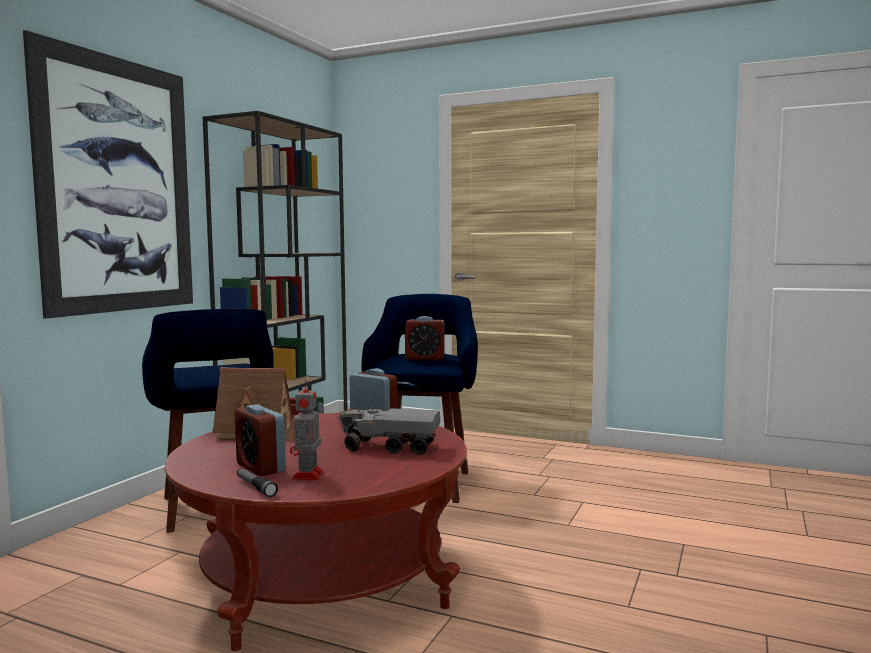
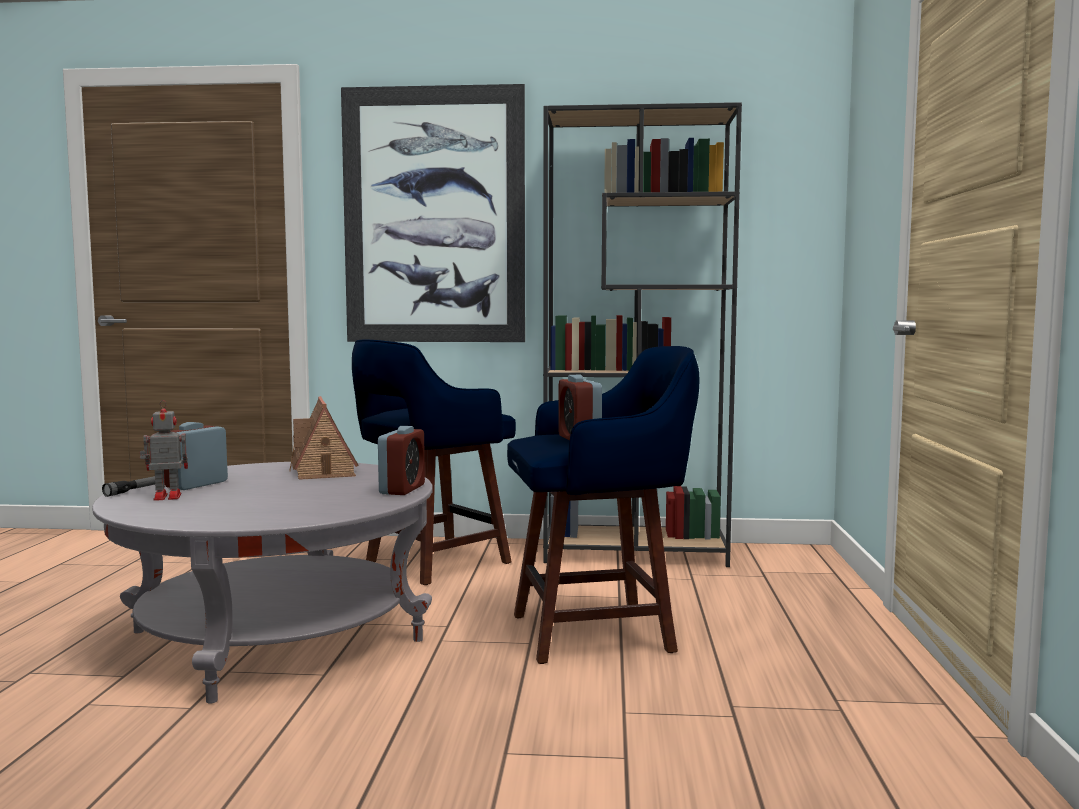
camera: 70 degrees right, 0 degrees up
red coffee table [164,413,467,651] -> grey coffee table [92,462,433,704]
toy truck [337,408,440,455] -> none

